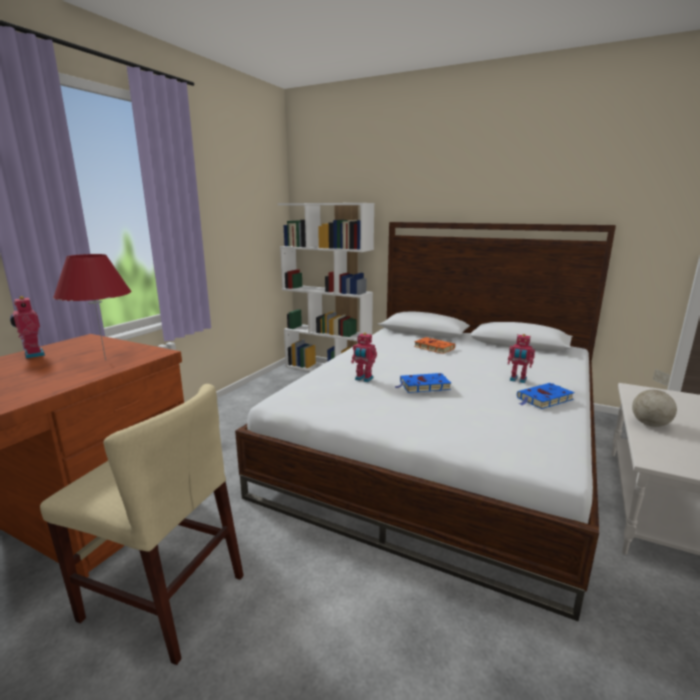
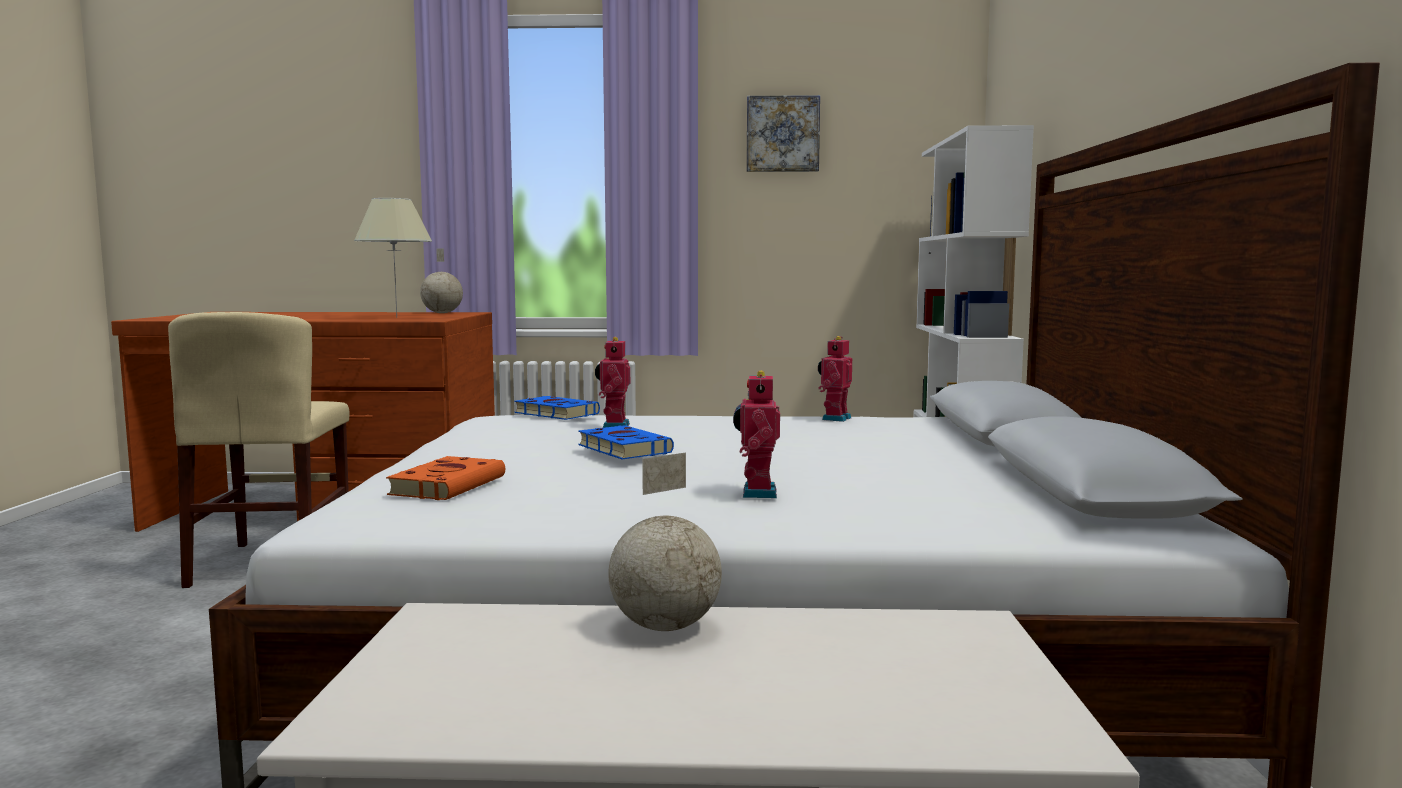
camera: 65 degrees right, 10 degrees down
toy robot [10,296,45,359] -> toy robot moved to [818,336,852,422]
red table lamp [53,254,131,360] -> beige table lamp [354,198,432,318]
orange book [414,337,455,354] -> orange book moved to [386,456,505,500]
blue book [517,383,575,409] -> blue book moved to [514,396,600,420]
none -> globe [420,248,463,313]
none -> picture [747,95,820,172]

